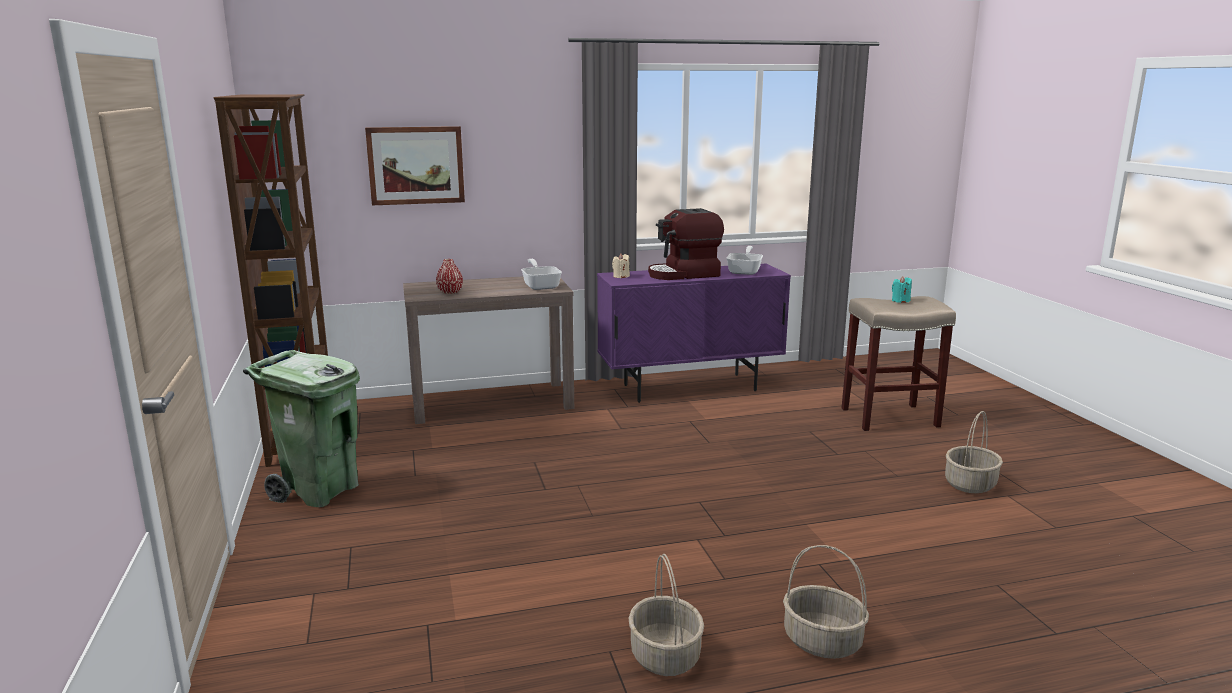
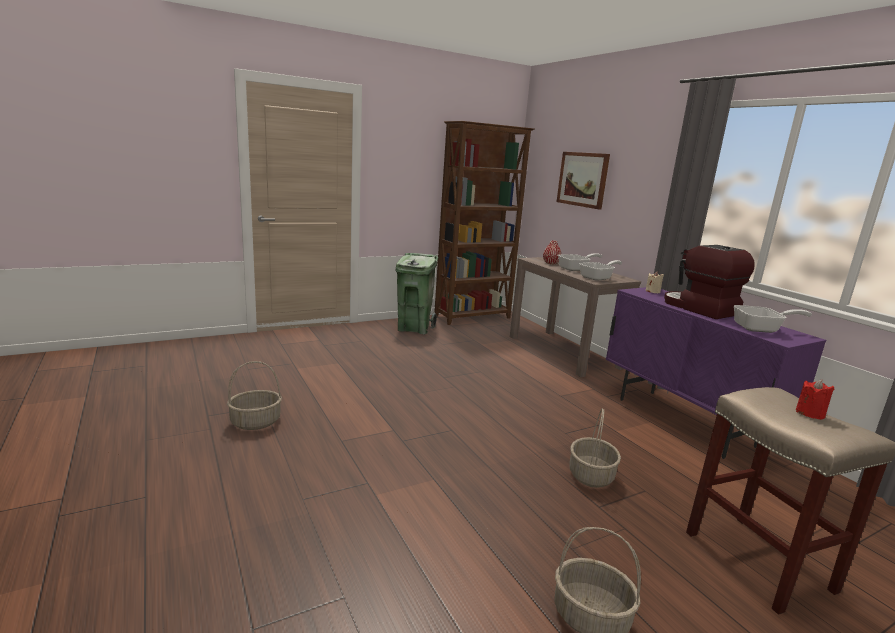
camera: 75 degrees right, 0 degrees up
basket [783,545,869,659] -> basket moved to [569,408,621,488]
turquoise candle [892,276,912,303] -> red candle [796,380,834,420]
none -> frying pan [558,253,602,271]

